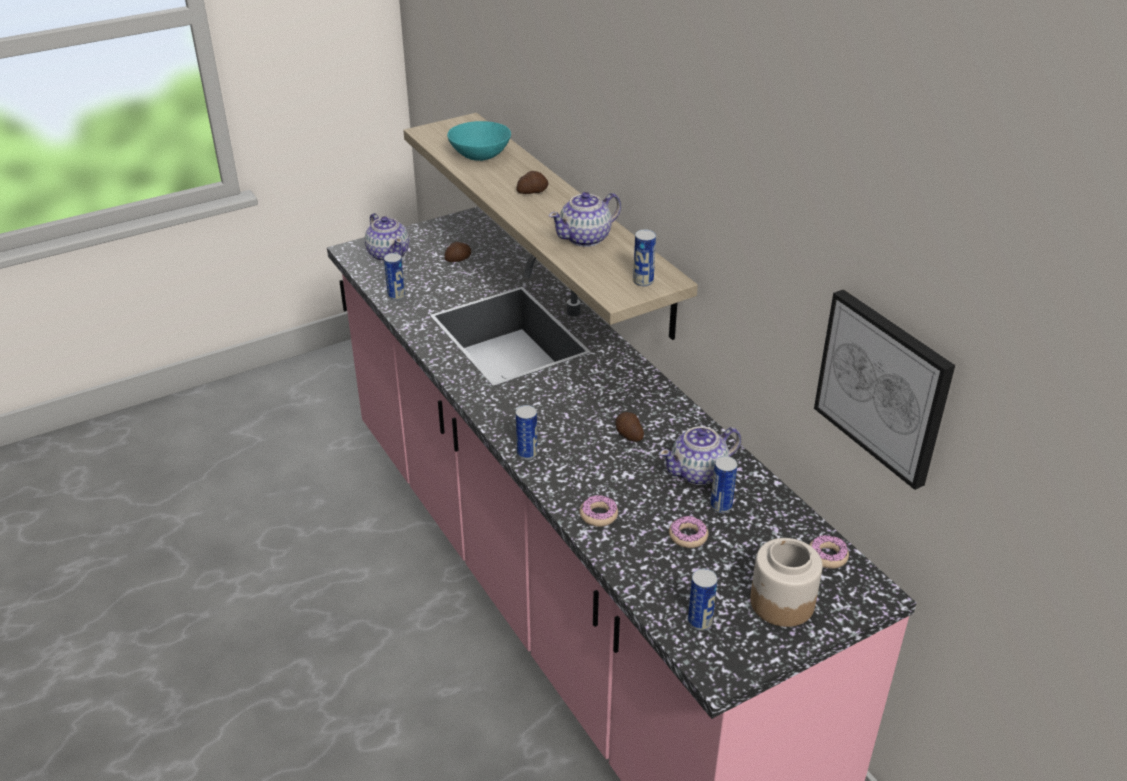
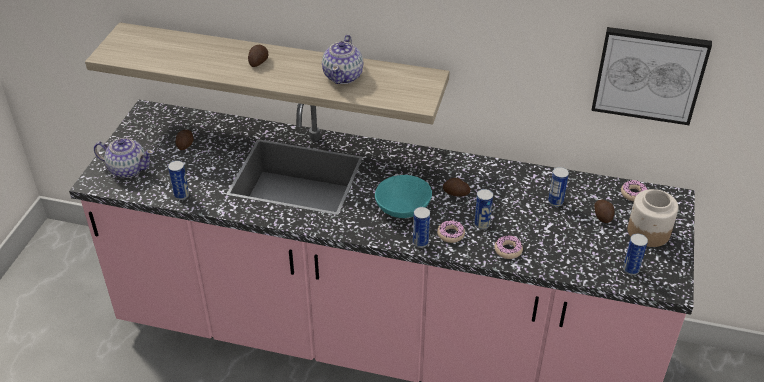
camera: 45 degrees left, 5 degrees up
turquoise bowl [447,121,511,161] -> turquoise bowl moved to [375,175,432,218]
can [633,230,656,286] -> can moved to [474,189,493,229]
teapot [659,427,741,485] -> none
donut [669,516,708,548] -> donut moved to [437,220,465,243]
none -> potato [594,200,615,223]

